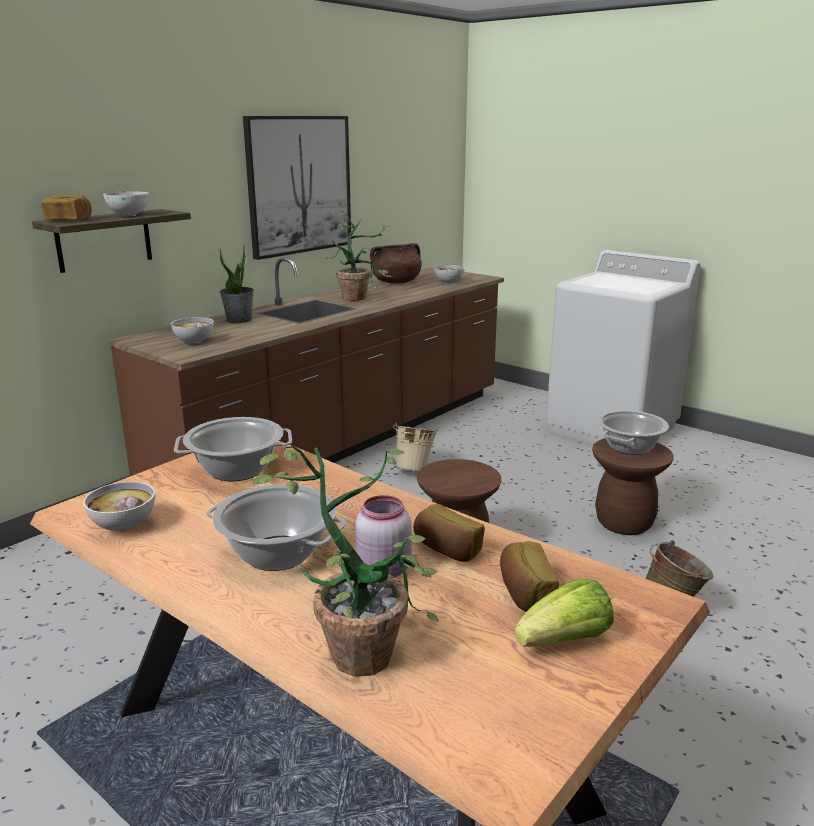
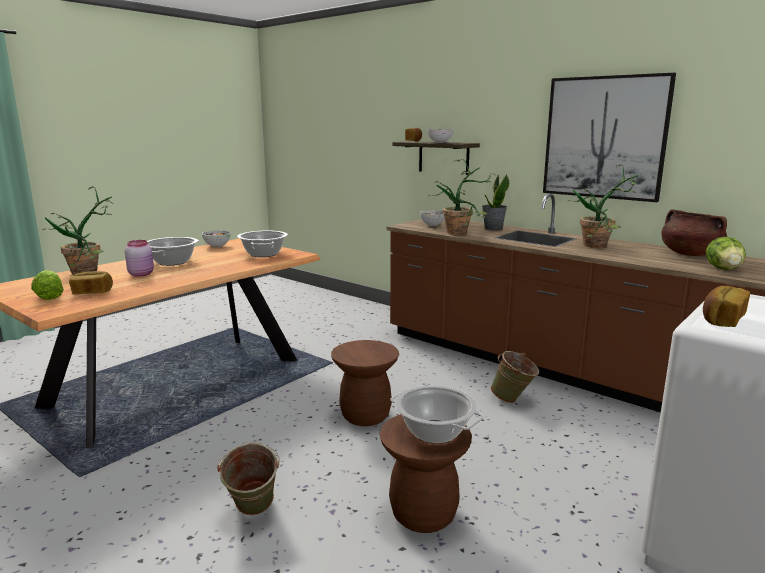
camera: 90 degrees right, 5 degrees down
beige bucket [393,422,438,471] -> green bucket [490,351,539,403]
bread [413,504,485,562] -> bread moved to [703,286,750,327]
bowl [434,265,465,284] -> lettuce [706,237,746,270]
none -> potted plant [428,159,496,235]

